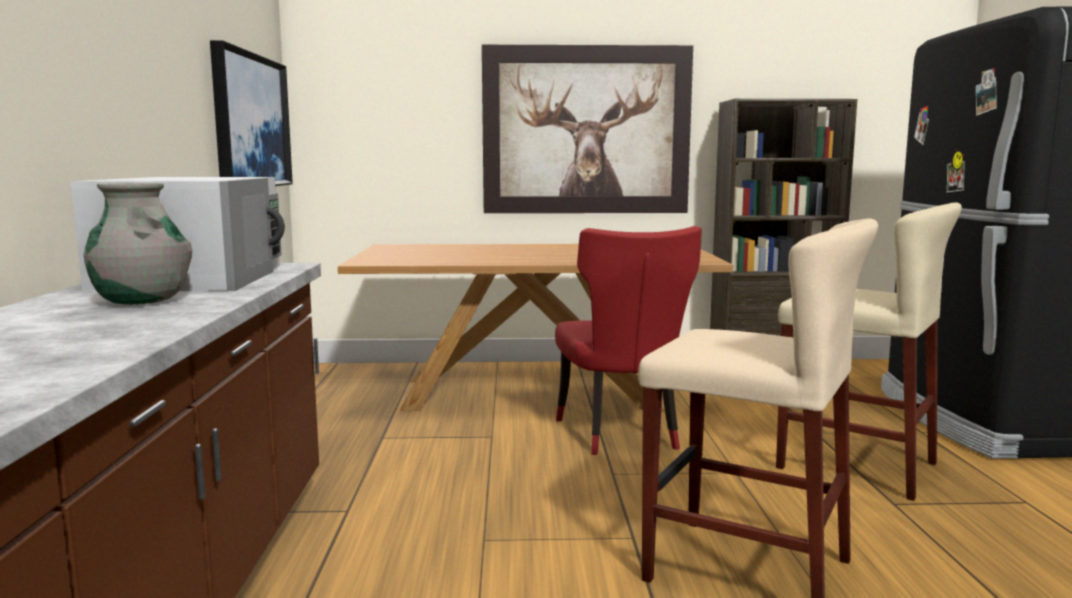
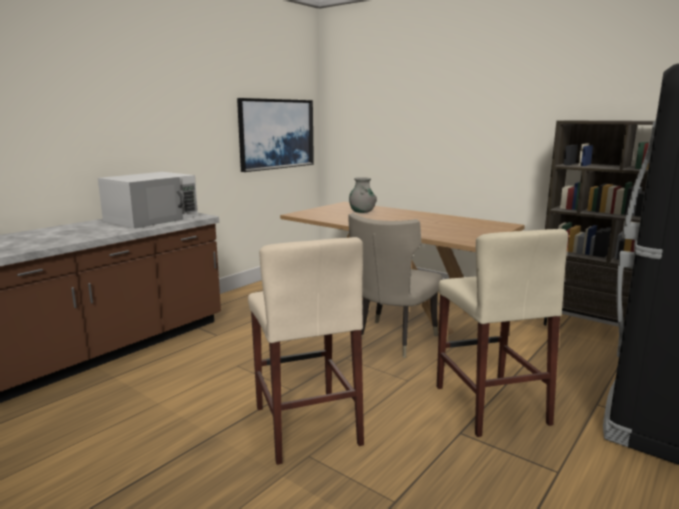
camera: 40 degrees right, 5 degrees up
grey vase [83,183,192,305] -> grey vase moved to [349,177,377,213]
picture [482,45,693,213] -> none
red chair [555,226,702,455] -> beige chair [348,213,443,358]

